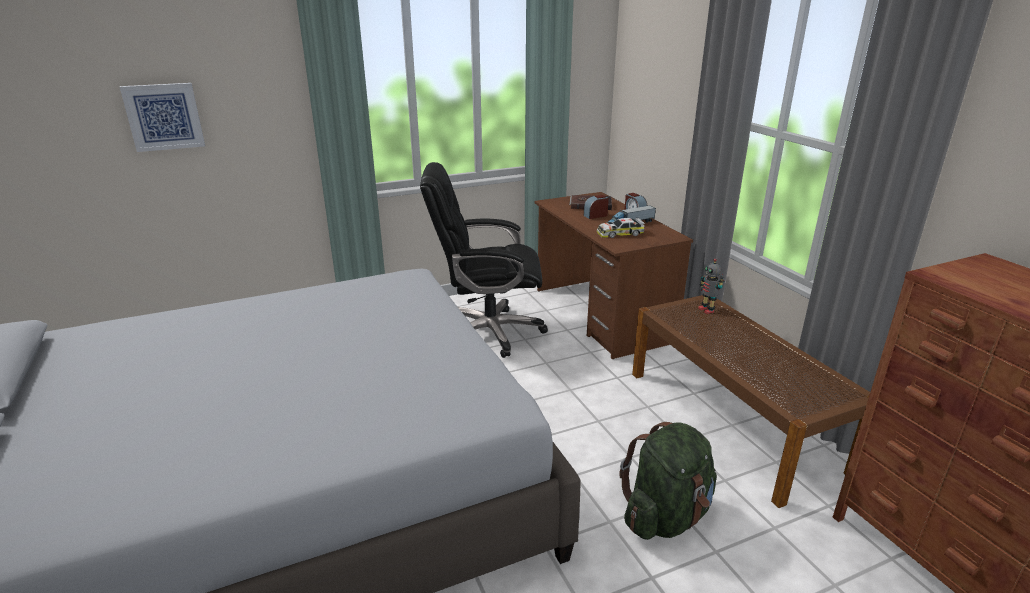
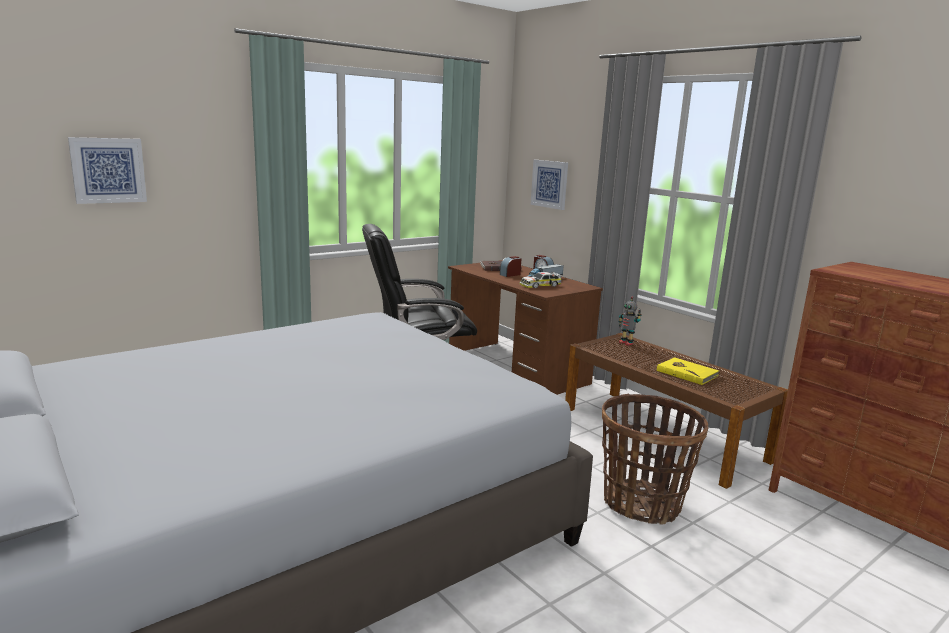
camera: 15 degrees left, 10 degrees down
green backpack [619,422,717,540] -> basket [602,394,708,525]
none -> picture [531,160,568,210]
none -> yellow book [657,357,719,385]

